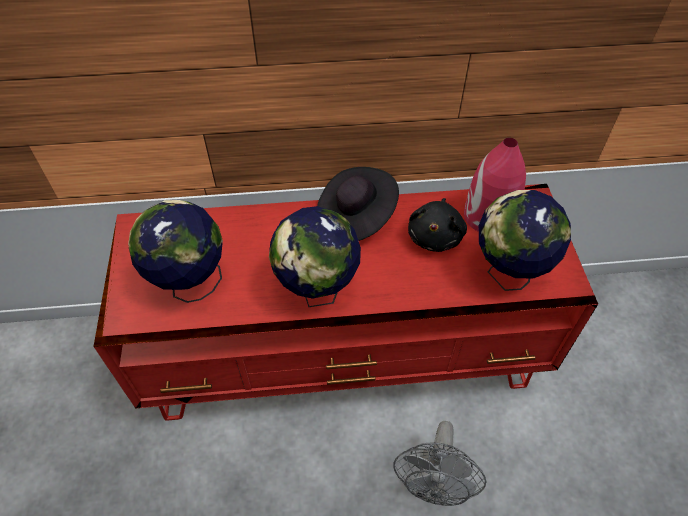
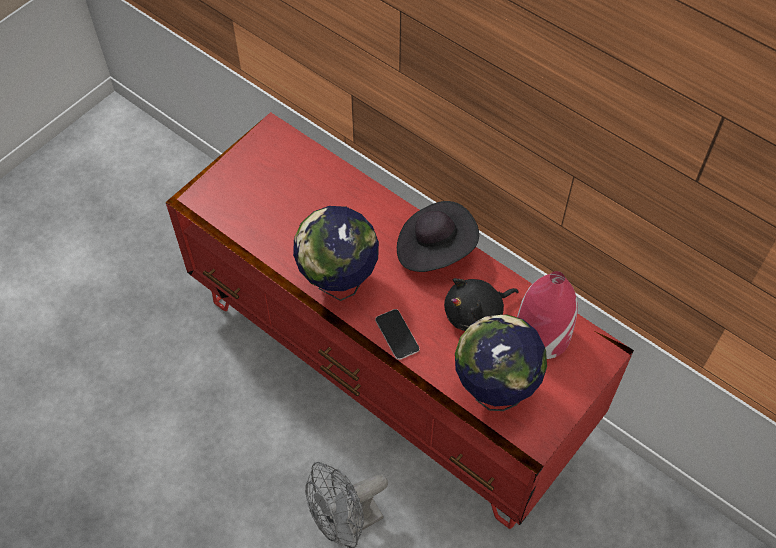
camera: 45 degrees right, 5 degrees up
globe [128,200,223,303] -> none
none -> phone [375,309,420,360]

